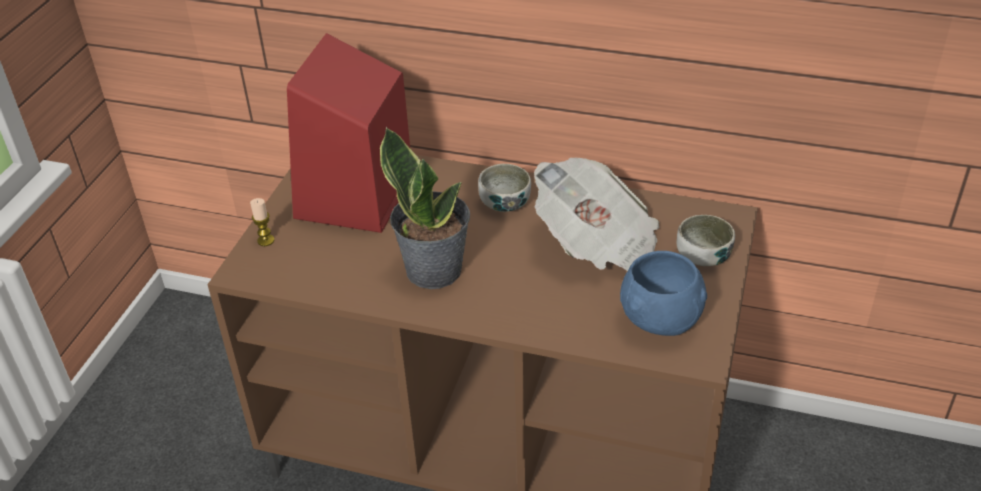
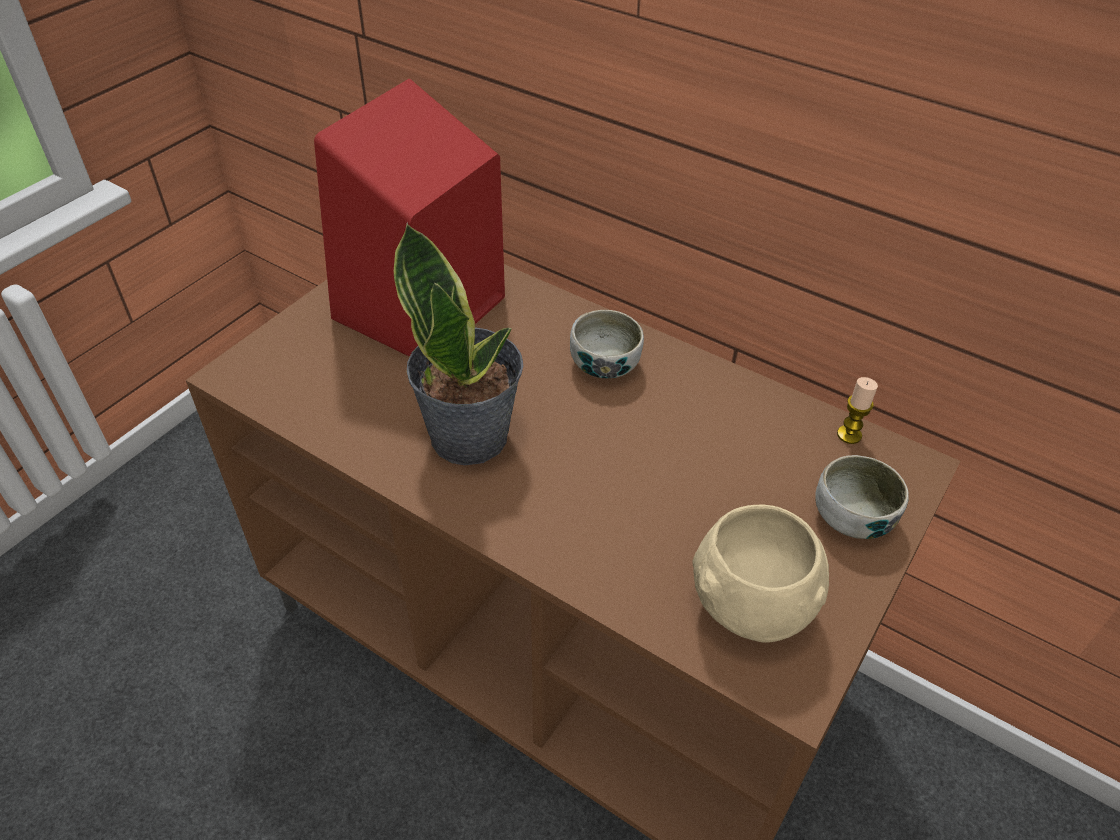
camera: 15 degrees right, 5 degrees up
candle [250,198,275,246] -> candle moved to [837,377,878,444]
newspaper [534,157,659,271] -> none
blue bowl [620,251,707,336] -> beige bowl [693,504,829,643]

